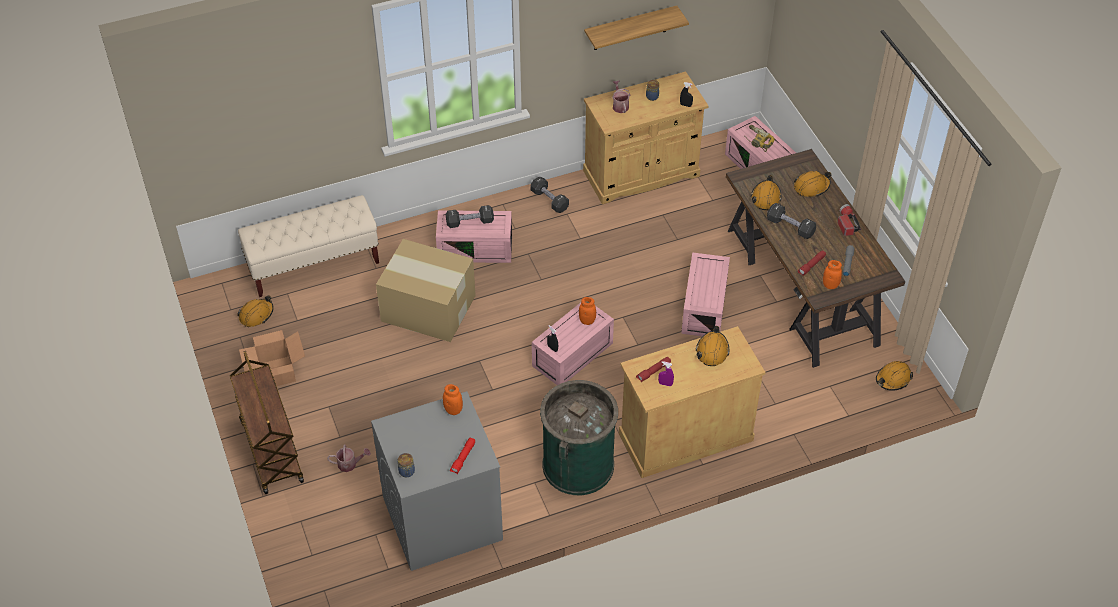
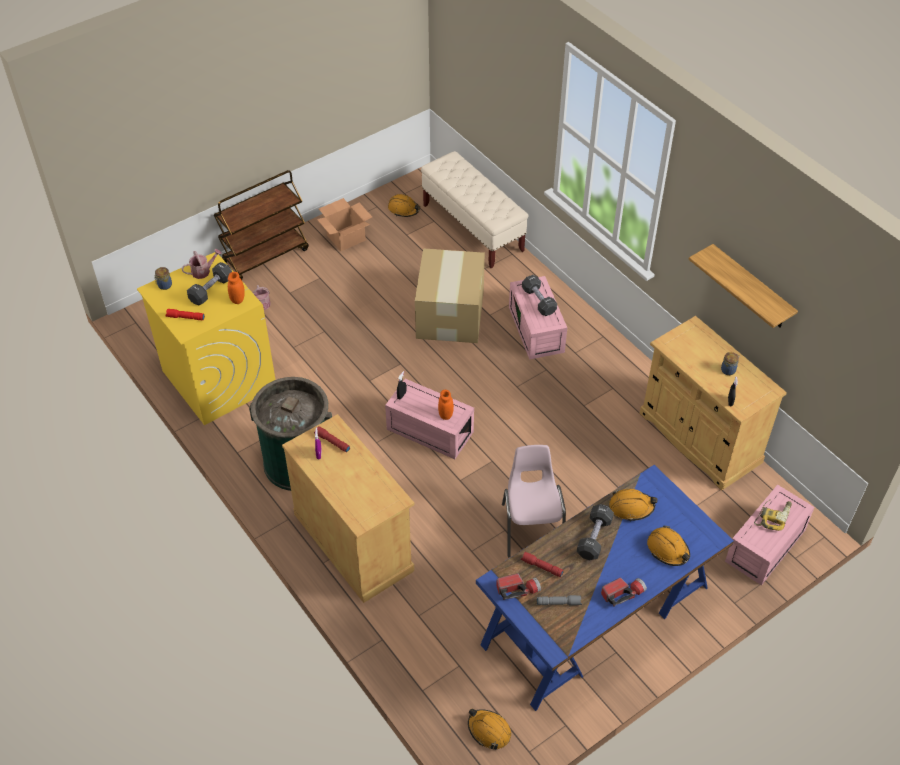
camera: 75 degrees right, 0 degrees up
grey washing machine [371,391,503,571] -> yellow washing machine [137,252,276,425]
black dumbbell [531,177,569,213] -> black dumbbell moved to [187,262,232,305]
watering can [612,80,630,113] -> watering can moved to [181,249,222,279]
pink storage box [681,252,730,336] -> pink chair [502,445,566,557]
orange hard hat [696,326,729,366] -> none
brown desk [726,149,905,368] -> blue desk [476,465,734,711]
orange jar [823,260,842,289] -> flashlight [496,573,541,600]

